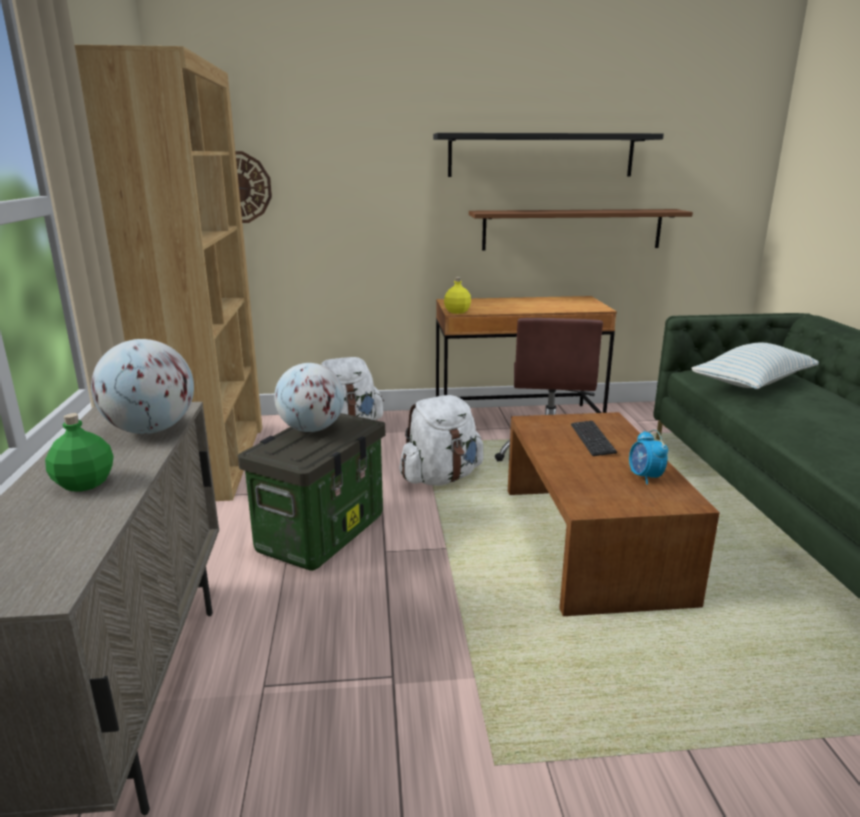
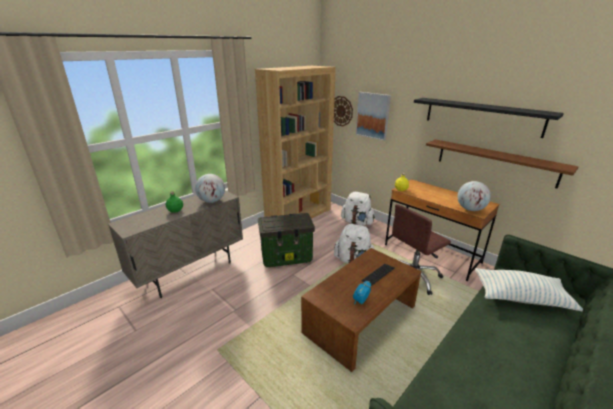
camera: 50 degrees right, 5 degrees up
globe [274,363,344,432] -> globe moved to [457,181,491,211]
none -> picture [356,92,391,141]

